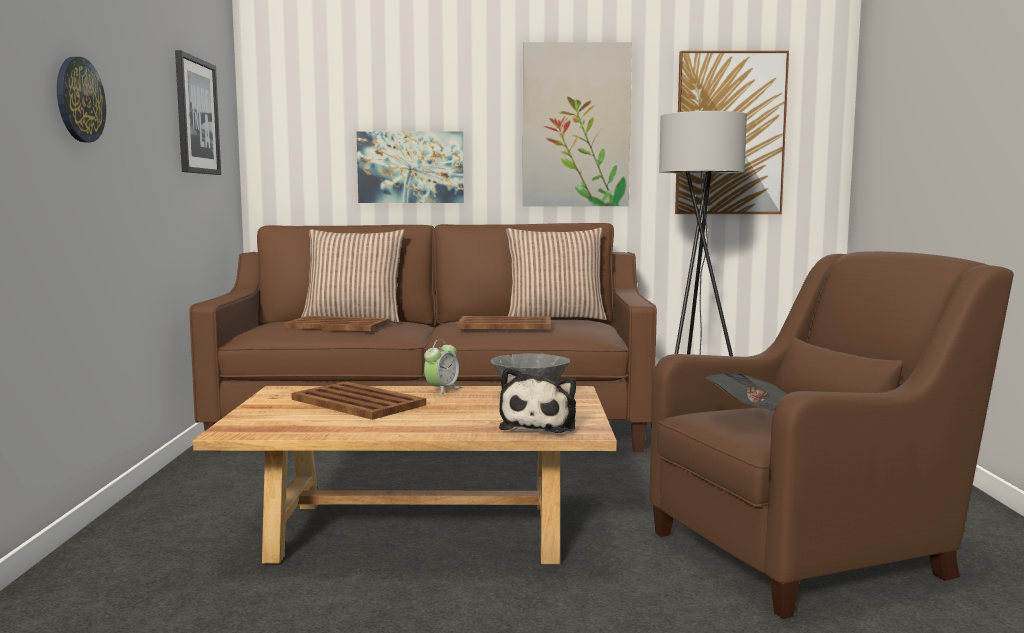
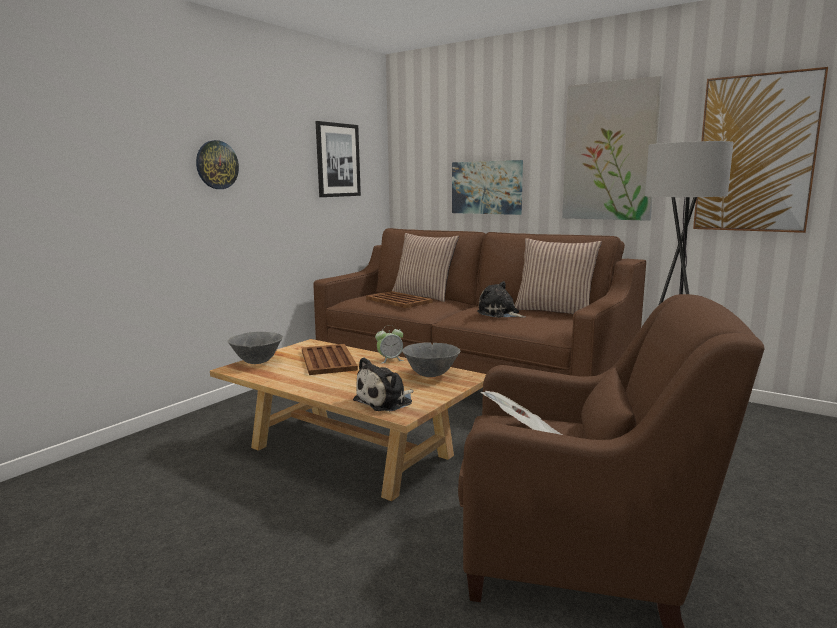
camera: 35 degrees right, 5 degrees up
brown tray [457,316,551,329] -> plush toy [477,281,526,318]
none -> grey bowl [227,332,283,364]

